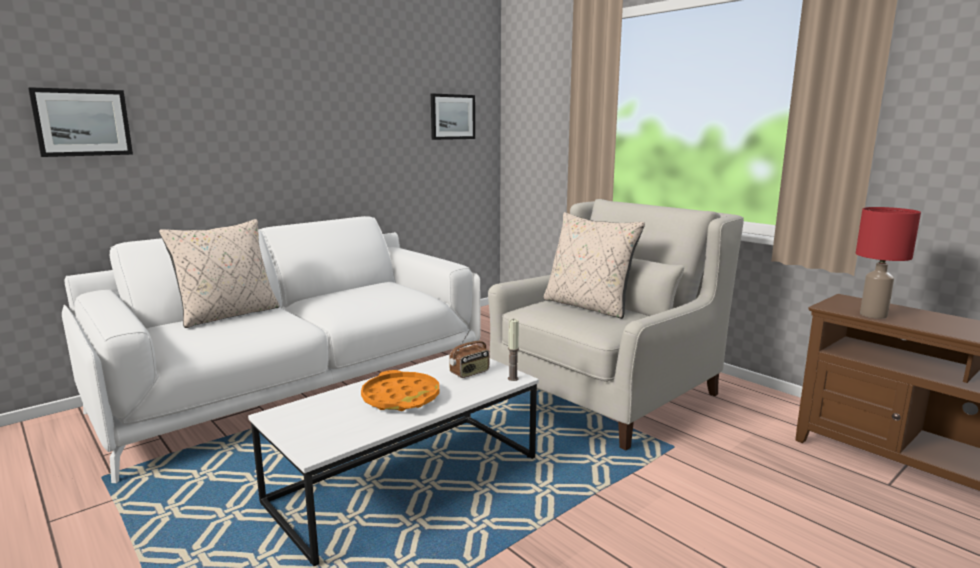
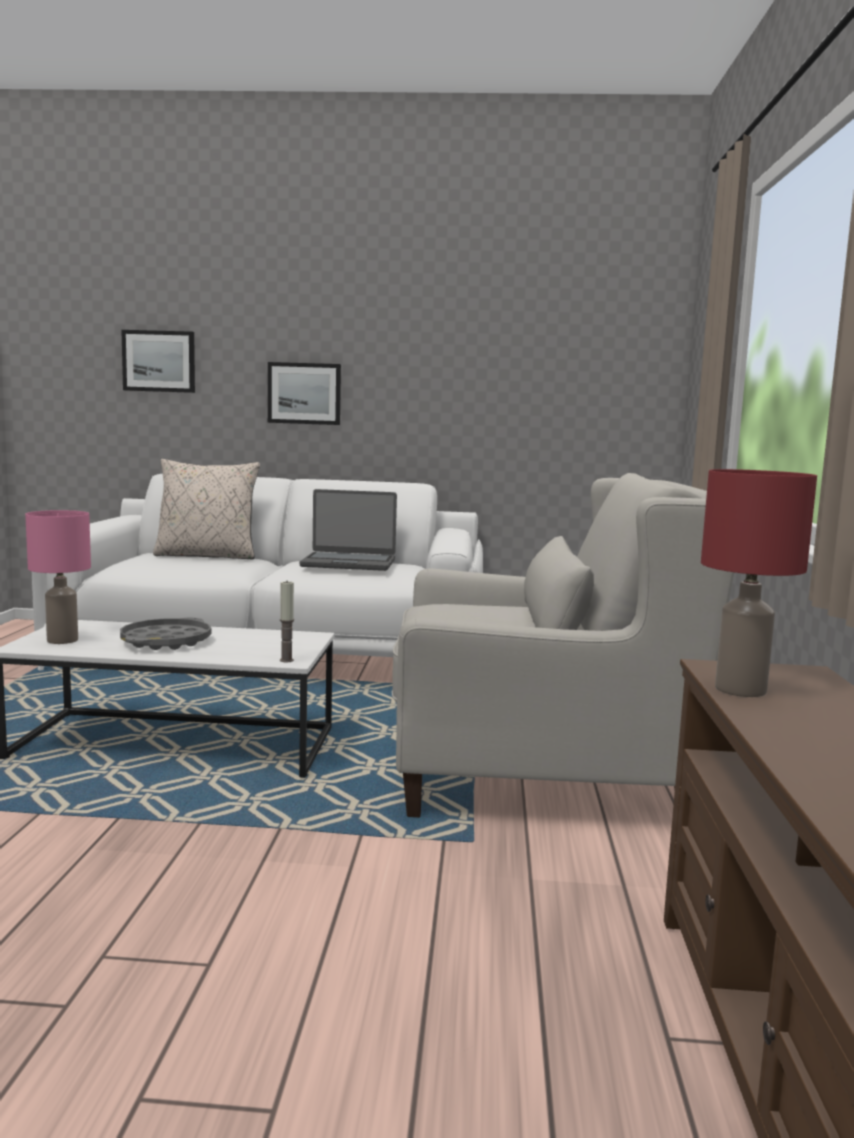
camera: 45 degrees right, 5 degrees down
orange tray [361,370,439,411] -> grey tray [120,618,212,650]
picture [431,94,475,140] -> picture moved to [268,362,341,425]
radio [449,329,489,378] -> none
beige pillow [544,212,645,319] -> none
none -> pink table lamp [25,510,91,644]
none -> laptop [300,489,397,571]

